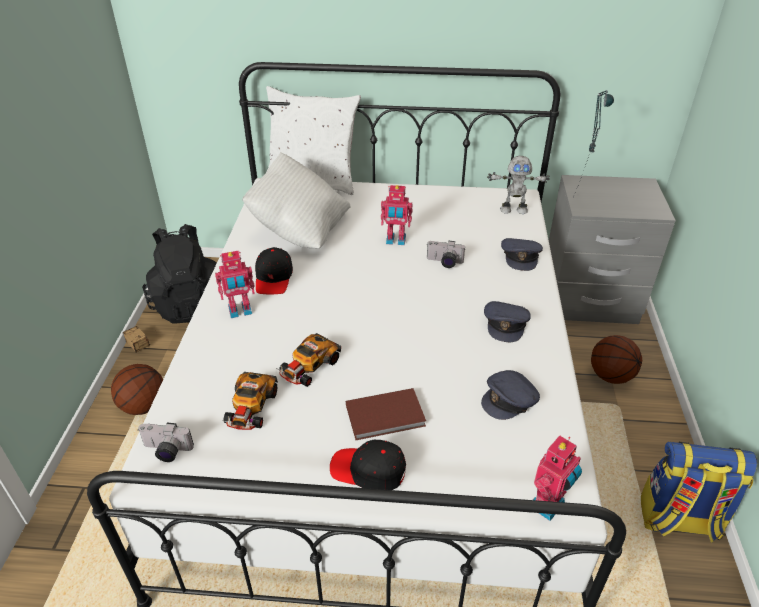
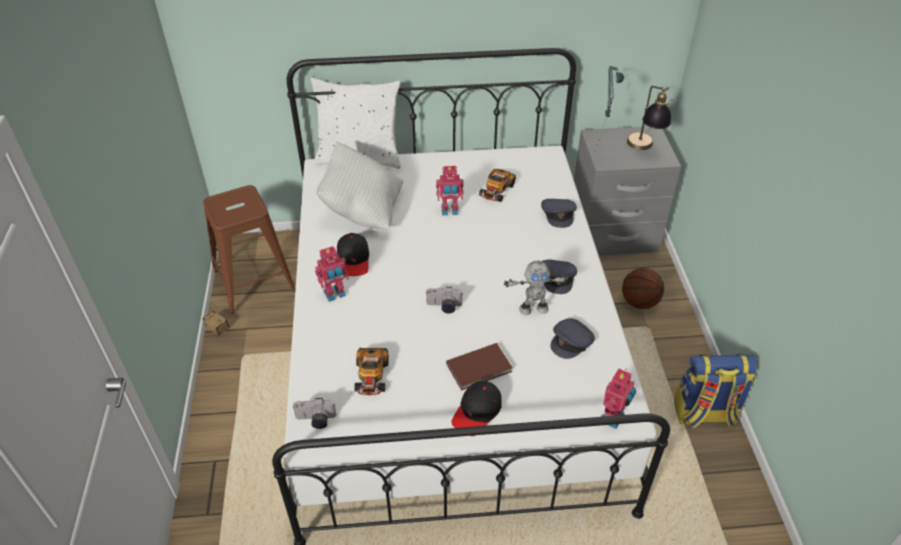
camera: 10 degrees left, 5 degrees up
basketball [111,364,163,415] -> none
black backpack [142,224,217,324] -> brown stool [203,185,295,314]
toy car [277,333,341,387] -> toy car moved to [479,169,516,202]
black cap [330,440,406,490] -> black cap turned 60 degrees counterclockwise [451,381,502,436]
camera [427,240,466,268] -> camera moved to [426,287,463,313]
toy robot [487,156,550,214] -> toy robot moved to [504,261,569,316]
none -> table lamp [627,86,673,150]

